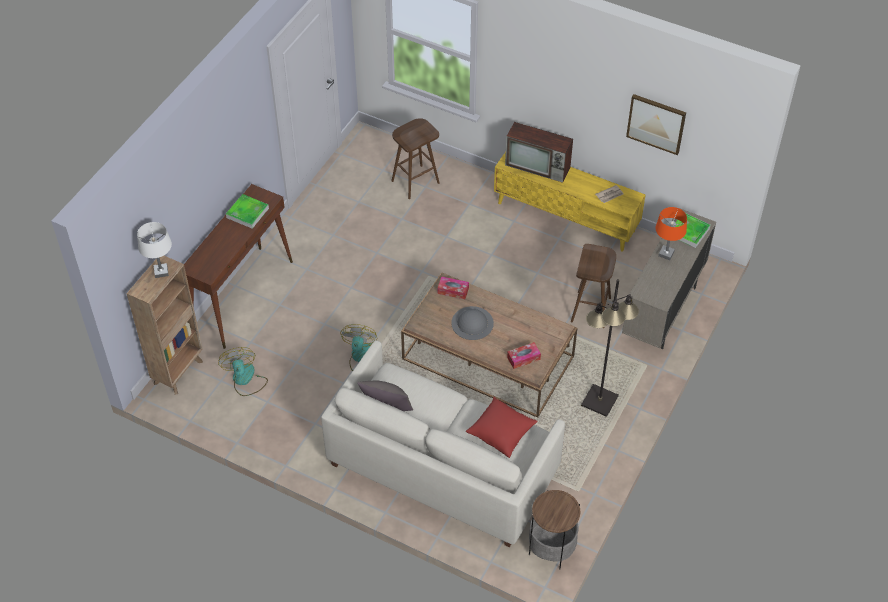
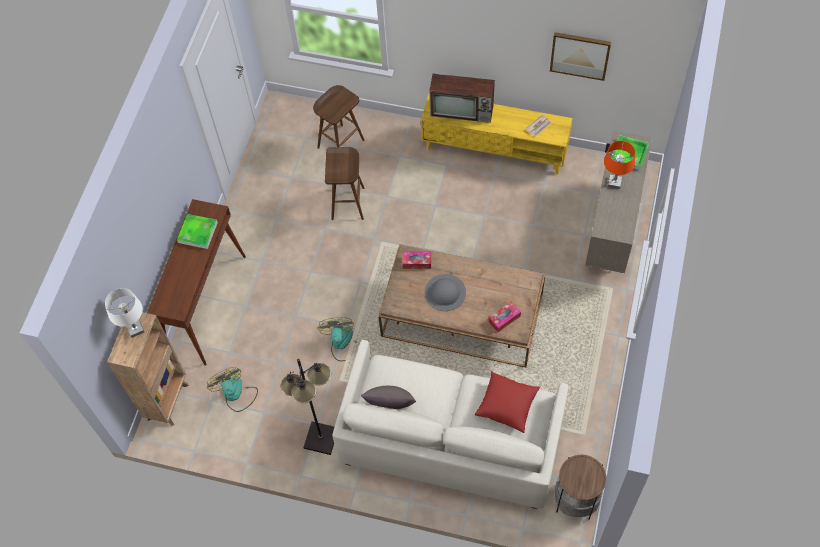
camera: 10 degrees left, 10 degrees up
brown stool [571,244,616,328] -> brown stool moved to [325,147,364,220]
black floor lamp [581,279,639,417] -> black floor lamp moved to [281,359,334,455]

